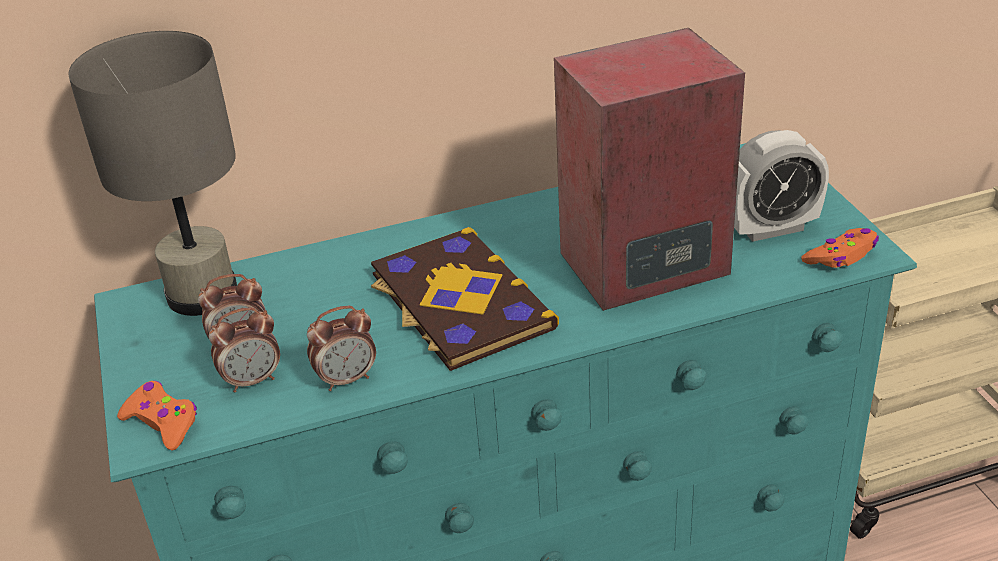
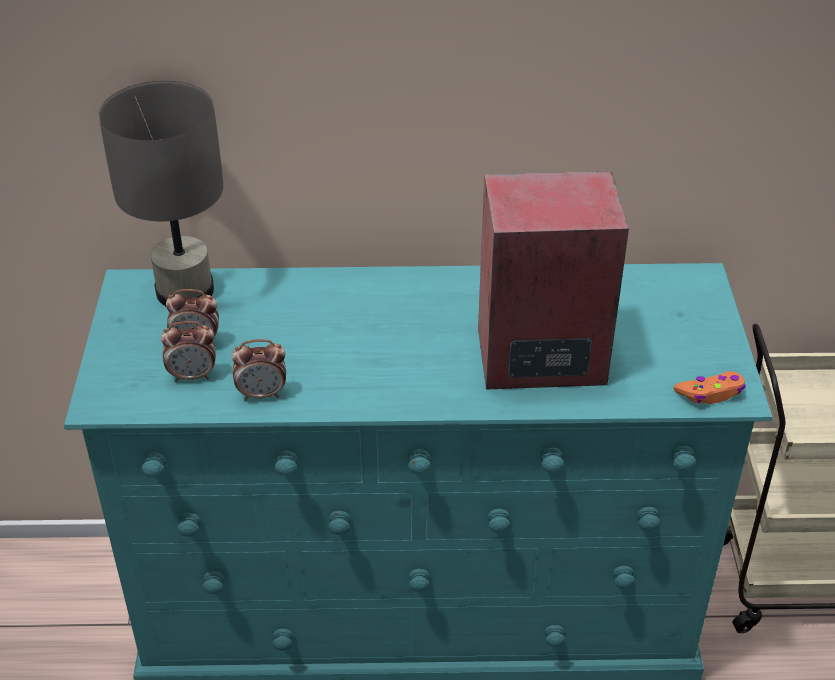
camera: 15 degrees right, 5 degrees up
orange game controller [117,381,197,450] -> none
book [371,227,559,371] -> none
alarm clock [734,130,829,242] -> none

